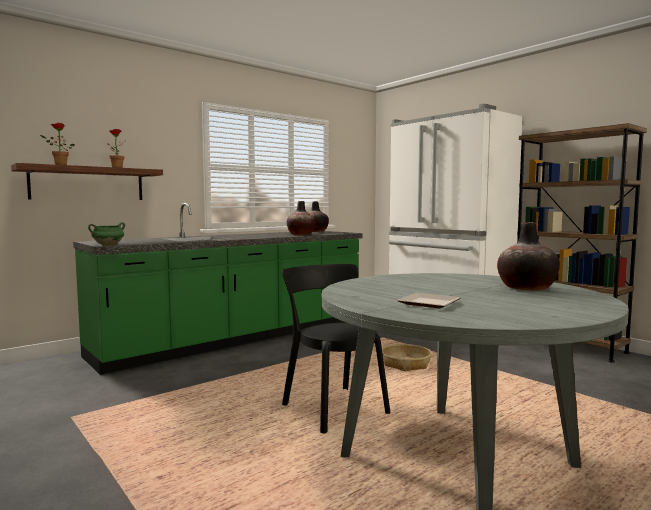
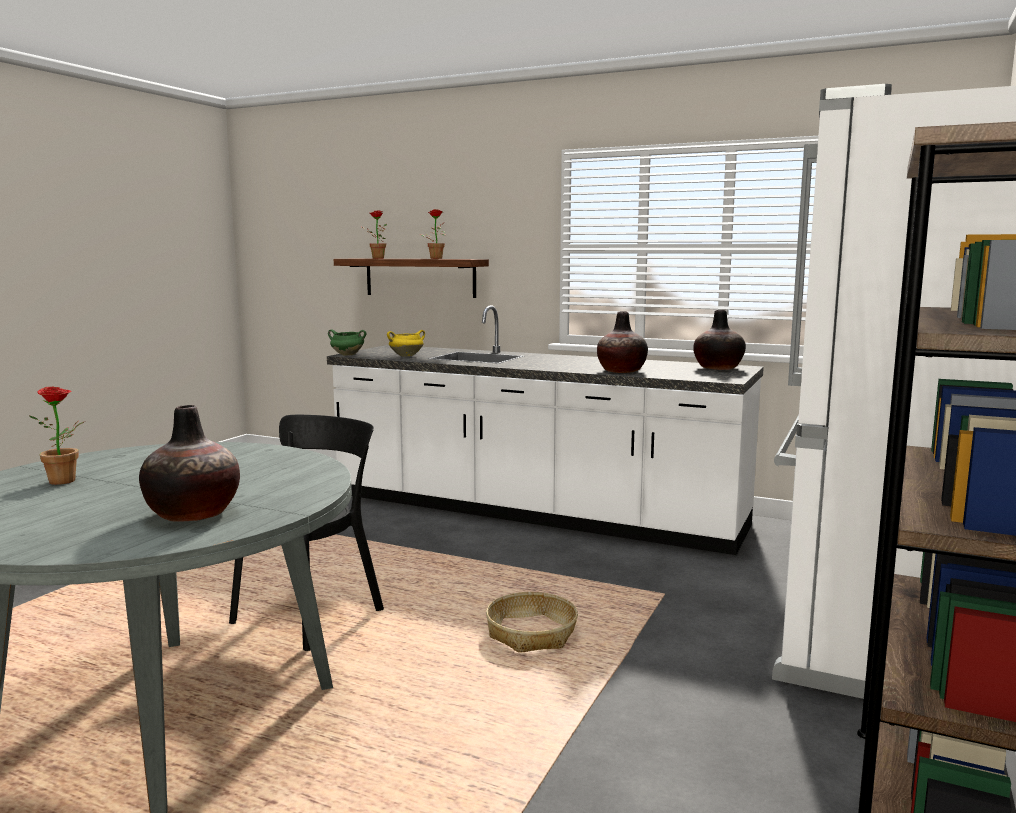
camera: 65 degrees right, 5 degrees up
green counter [73,203,363,375] -> white counter [327,305,764,555]
plate [397,293,460,308] -> potted plant [29,386,84,485]
none -> yellow cooking pot [387,330,425,357]

